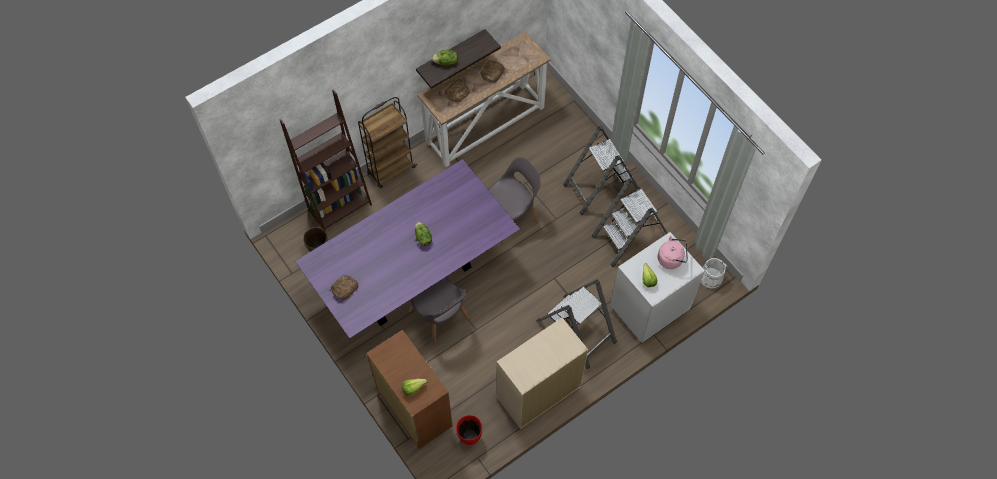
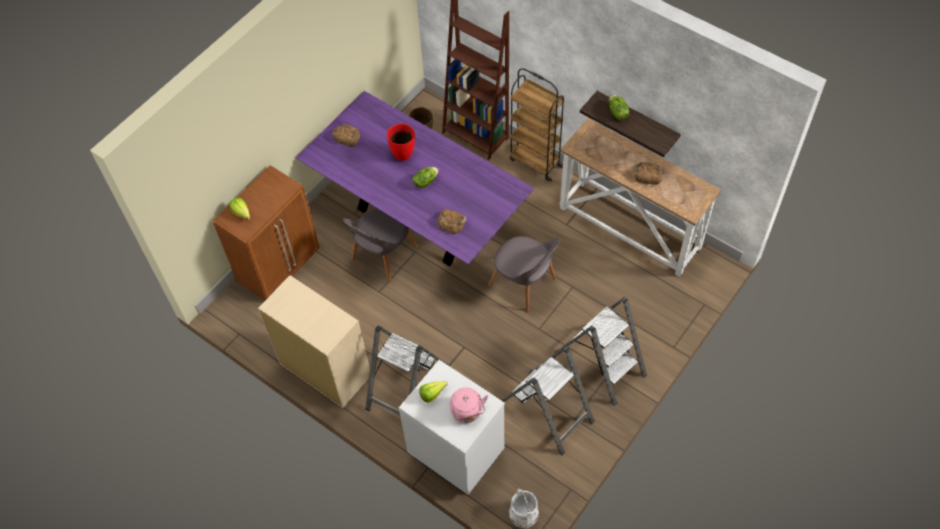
camera: 75 degrees right, 5 degrees down
bread [444,79,470,102] -> bread moved to [437,209,466,234]
red vase [456,415,482,445] -> red vase moved to [387,123,415,161]

